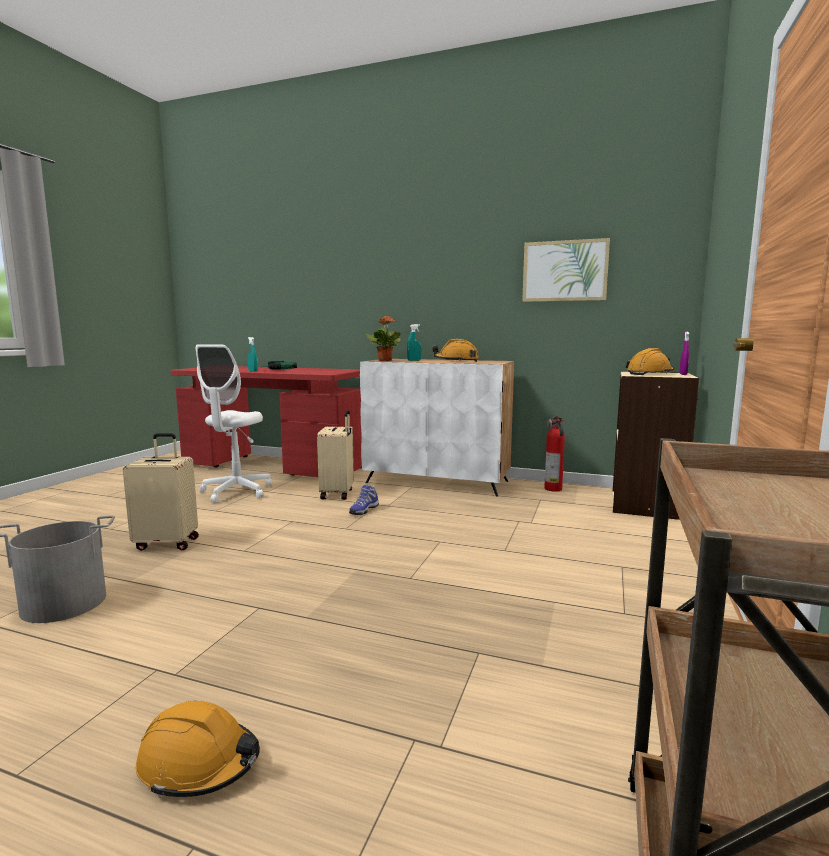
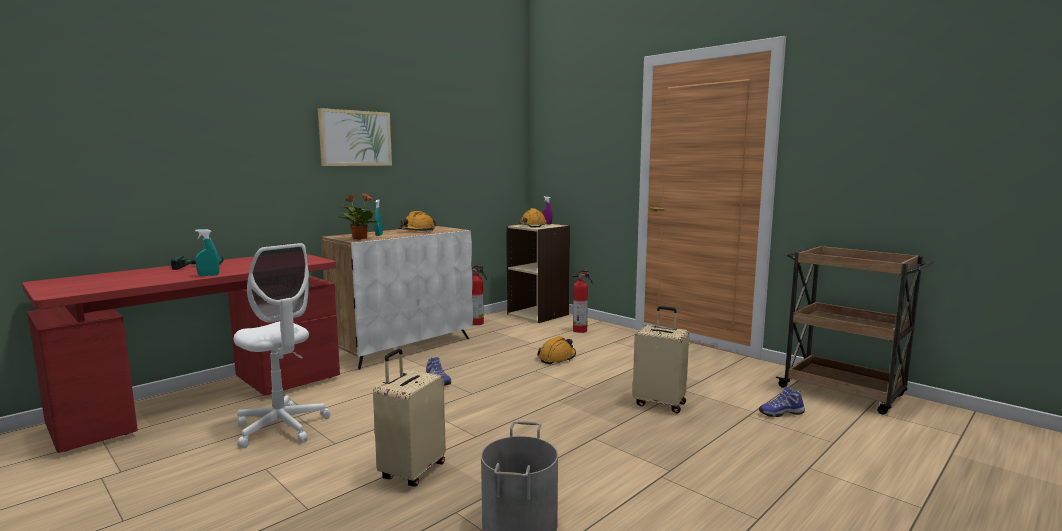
camera: 65 degrees left, 0 degrees up
orange hard hat [136,701,260,798] -> orange hard hat moved to [537,336,576,364]
beige suitcase [317,410,354,500] -> beige suitcase moved to [633,306,689,413]
picture [522,238,610,302] -> picture moved to [318,108,392,166]
none -> fire extinguisher [572,270,592,333]
none -> shoe [759,387,805,417]

